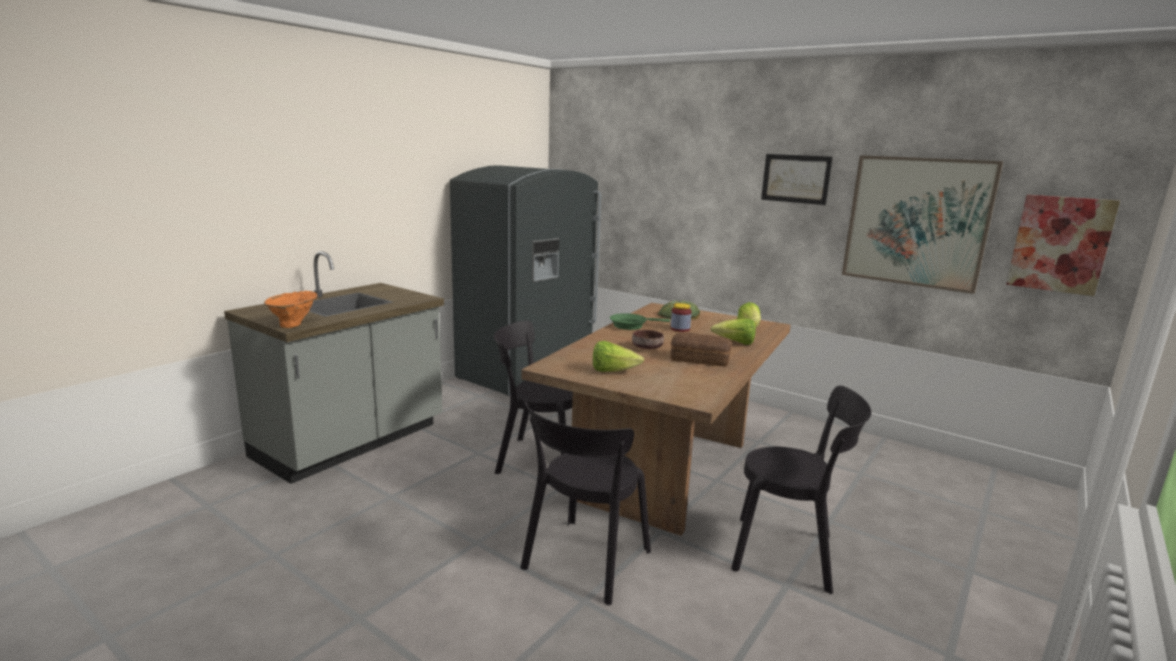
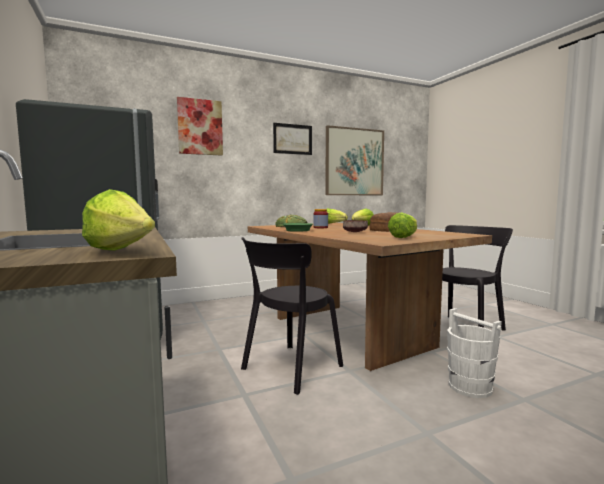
camera: 60 degrees left, 10 degrees down
orange vase [264,291,318,328] -> lettuce [82,189,155,251]
black chair [520,400,651,605] -> white bucket [447,308,502,398]
picture [1006,195,1120,296] -> picture moved to [177,97,223,156]

